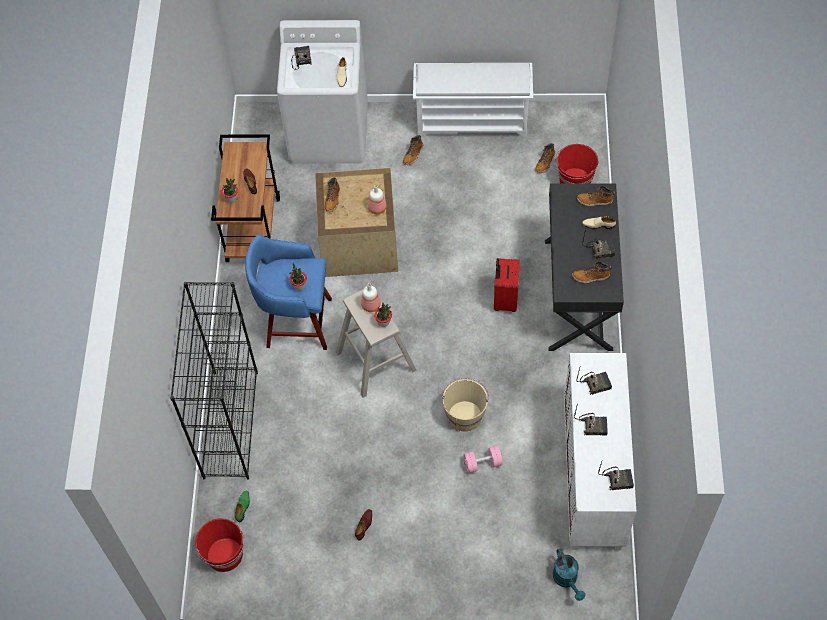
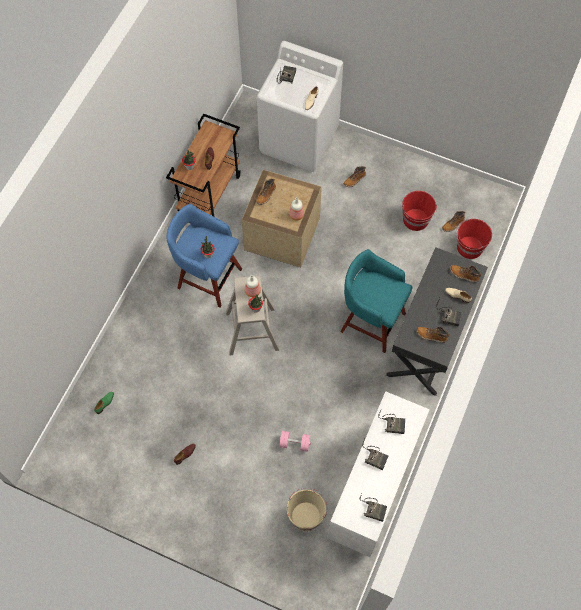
camera: 20 degrees right, 5 degrees up
black bookcase [170,282,258,480] -> none
red bucket [195,518,244,572] -> red bucket moved to [402,191,437,231]
white shoe rack [413,63,533,137] -> none
beige bucket [442,378,489,432] -> beige bucket moved to [287,488,327,531]
red suitcase [494,258,520,312] -> turquoise stool [340,249,413,353]
turquoise watering can [553,548,585,601] -> none

